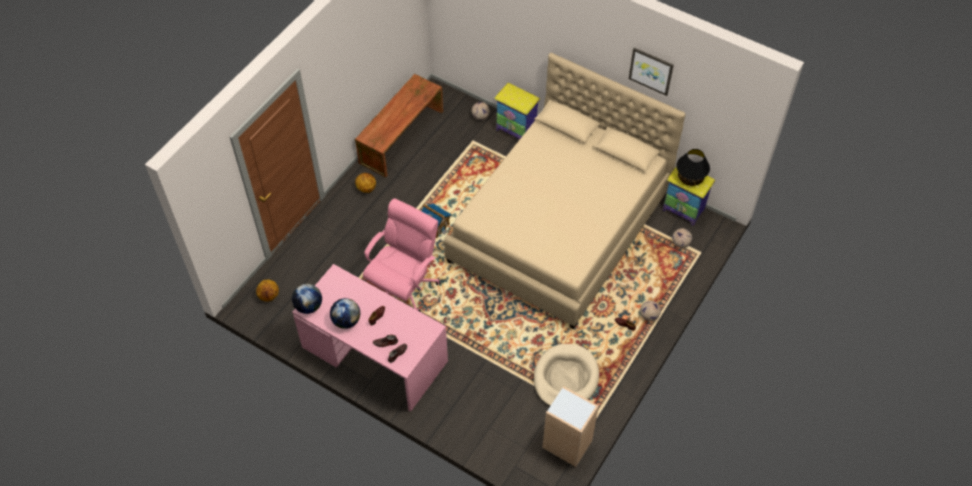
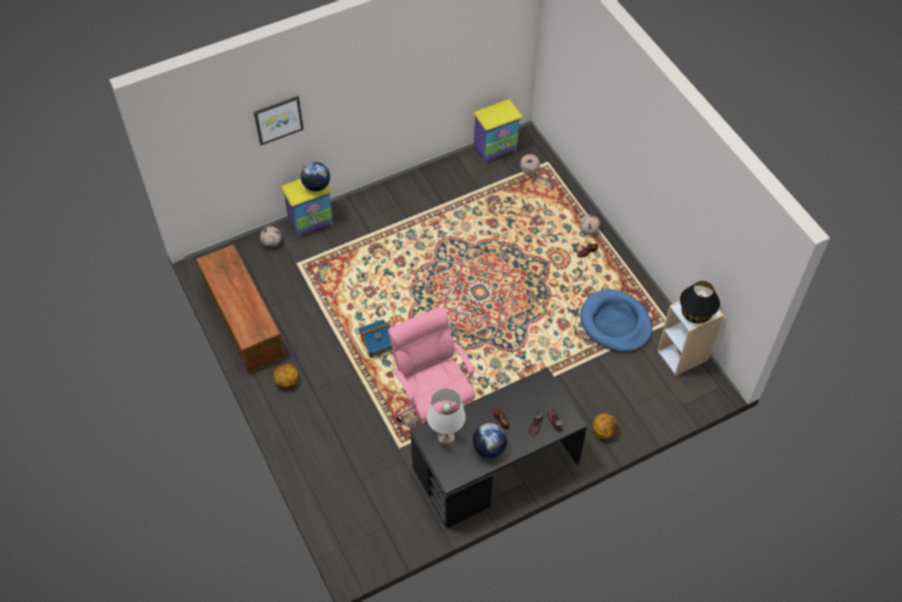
camera: 60 degrees left, 0 degrees up
basketball [256,279,279,302] -> basketball moved to [592,413,618,439]
pink desk [292,264,448,411] -> black desk [410,367,587,528]
globe [292,284,322,314] -> globe moved to [301,162,330,191]
beige bed [444,53,686,329] -> none
beige dog bed [534,344,599,406] -> blue dog bed [580,289,652,352]
picture [629,48,674,96] -> picture moved to [254,96,304,145]
black table lamp [676,149,710,186] -> black table lamp moved to [680,281,720,324]
none -> white table lamp [427,388,466,445]

